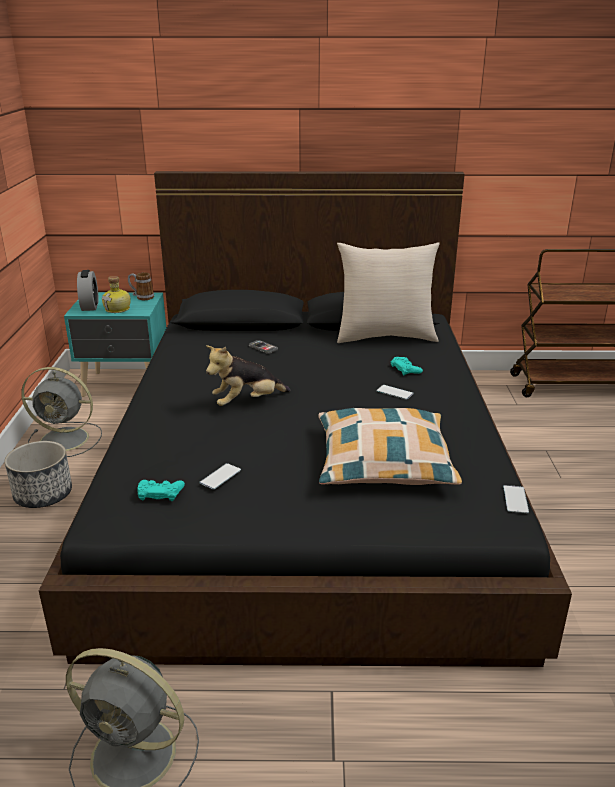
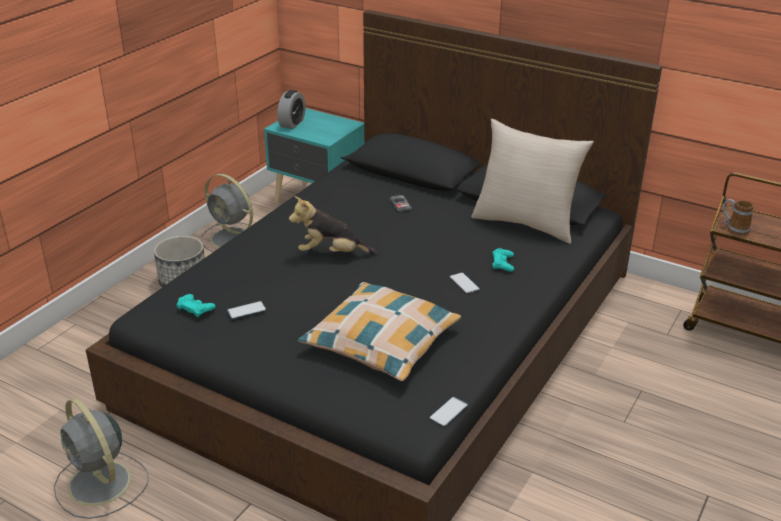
camera: 30 degrees right, 5 degrees up
bottle [102,276,131,313] -> none
mug [128,272,154,300] -> mug moved to [723,199,753,235]

